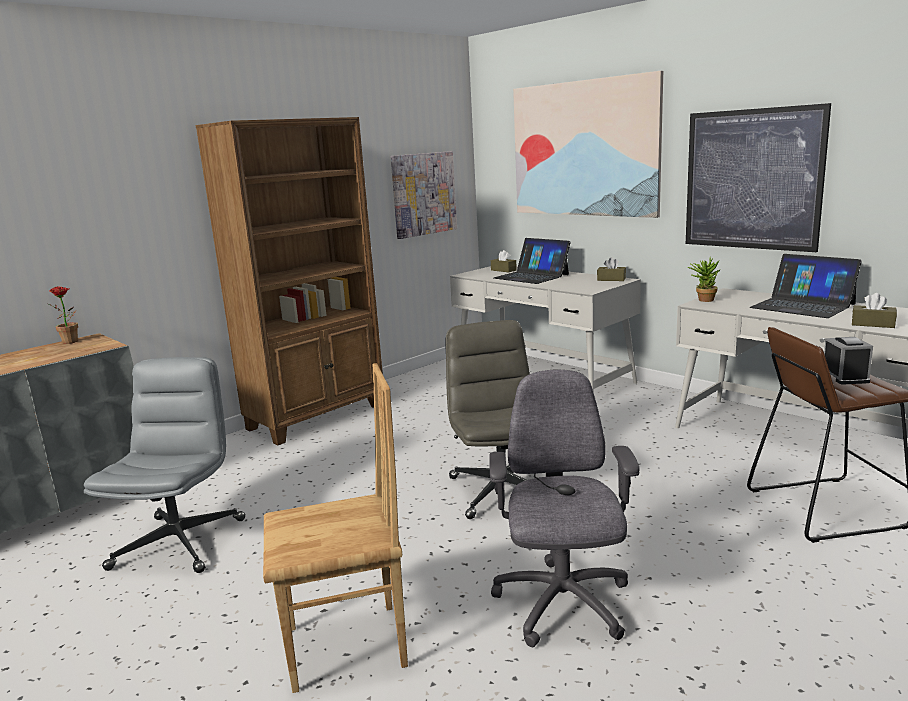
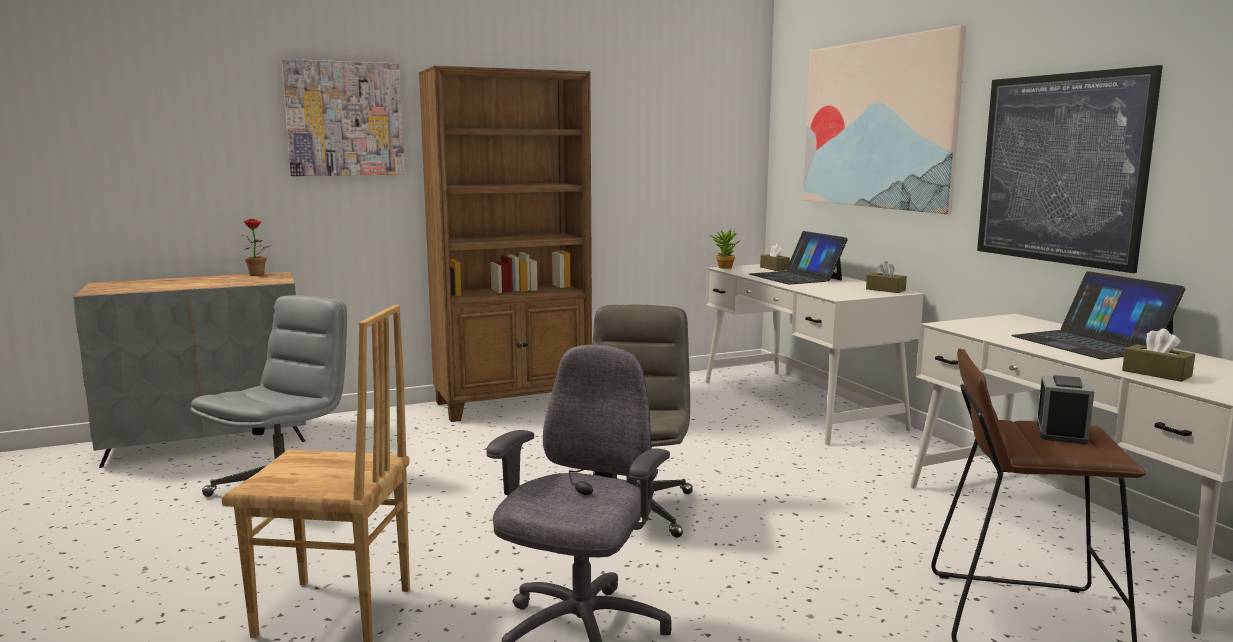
camera: 20 degrees right, 5 degrees down
picture [391,151,457,239] -> picture moved to [282,59,405,176]
potted plant [688,258,720,302] -> potted plant moved to [709,229,739,269]

